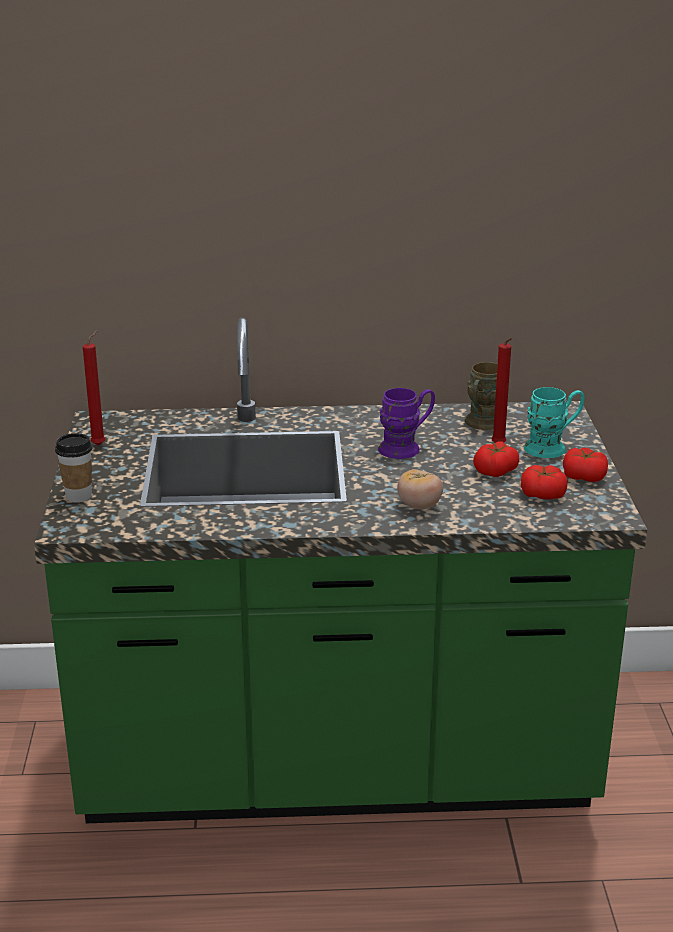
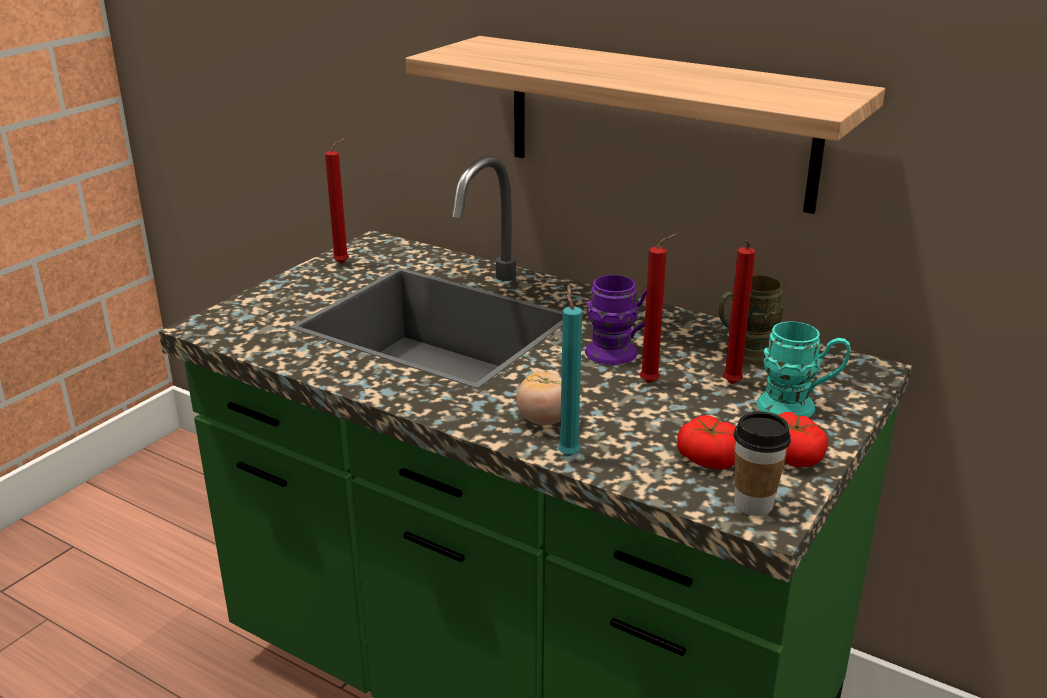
camera: 35 degrees right, 0 degrees up
cup [55,433,92,503] -> cup moved to [734,412,791,516]
tomato [473,441,519,477] -> none
none -> shelf [406,36,885,214]
none -> turquoise candle [558,284,582,456]
none -> red candle [640,234,677,383]

